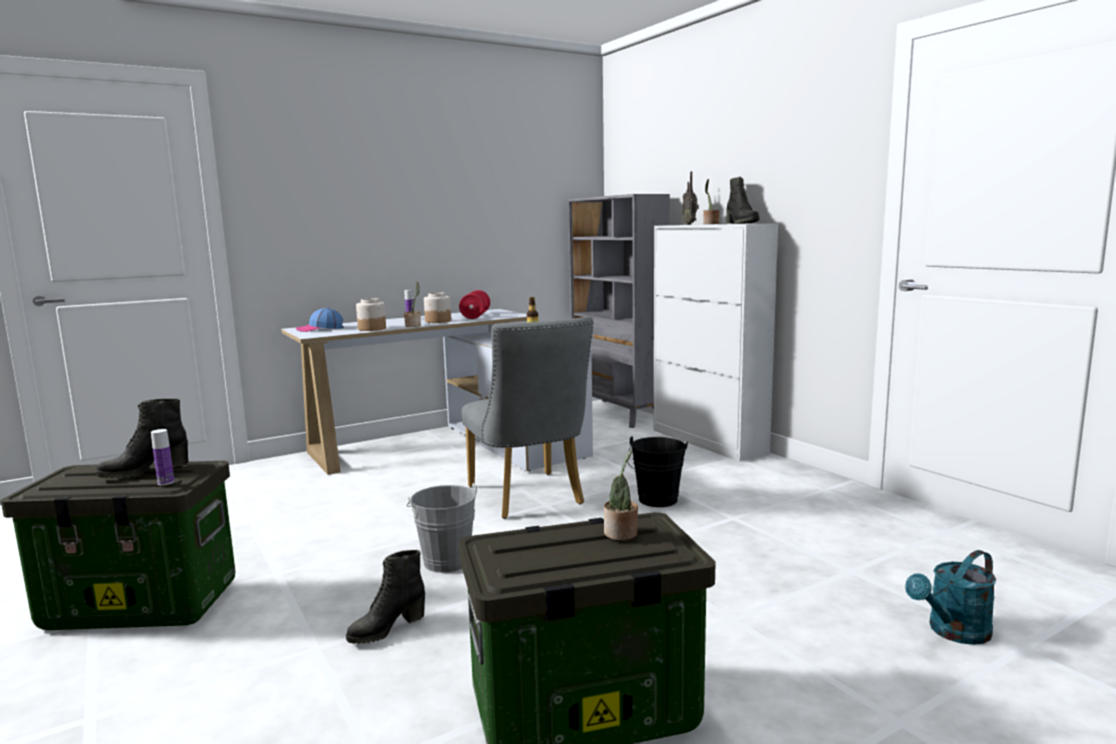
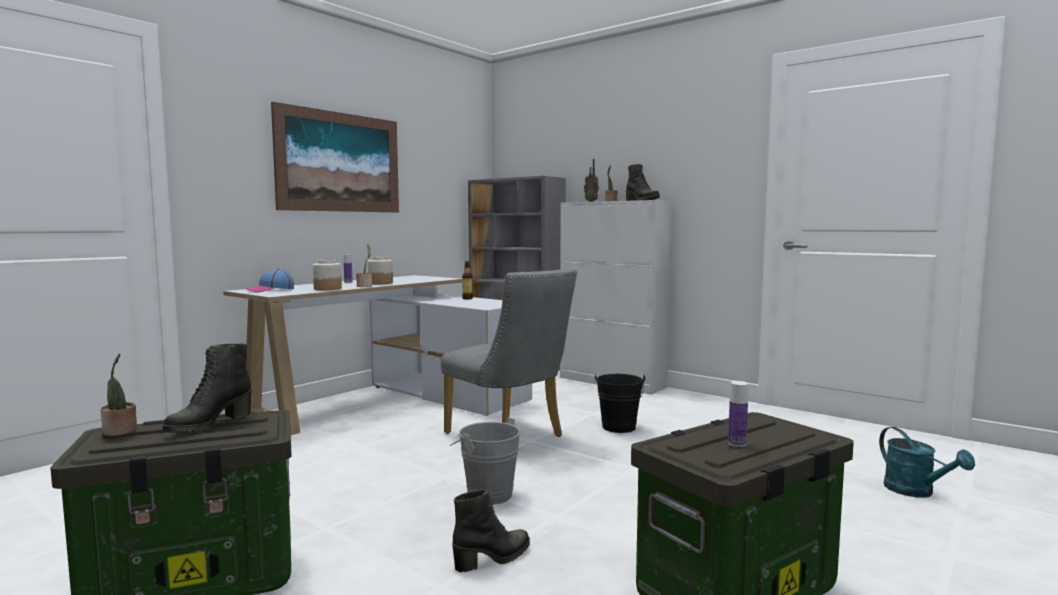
camera: 20 degrees left, 5 degrees down
bottle [151,429,175,485] -> bottle moved to [728,381,748,447]
black boot [346,550,425,644] -> black boot turned 150 degrees counterclockwise [452,490,530,572]
red dumbbell [459,290,490,319] -> none
potted plant [604,449,638,540] -> potted plant moved to [100,353,137,436]
turquoise watering can [905,550,996,645] -> turquoise watering can turned 60 degrees counterclockwise [879,427,975,498]
none -> picture [271,102,399,212]

